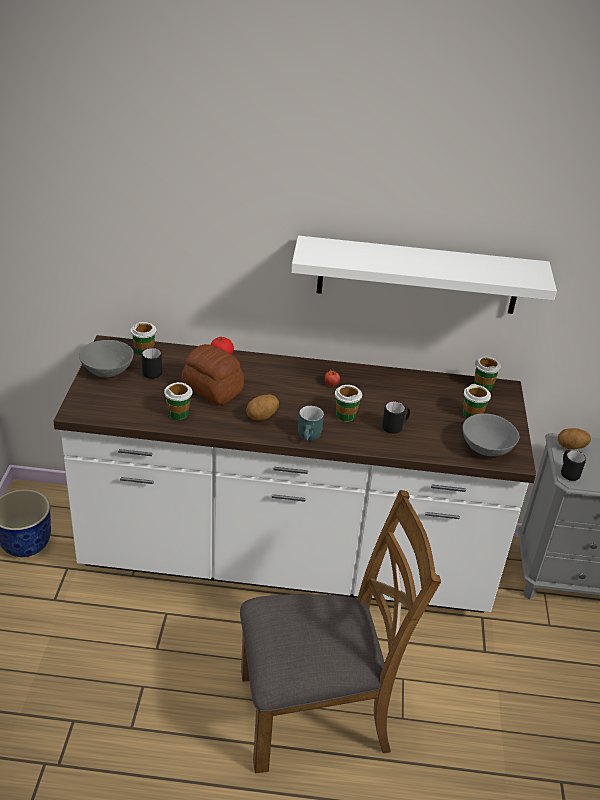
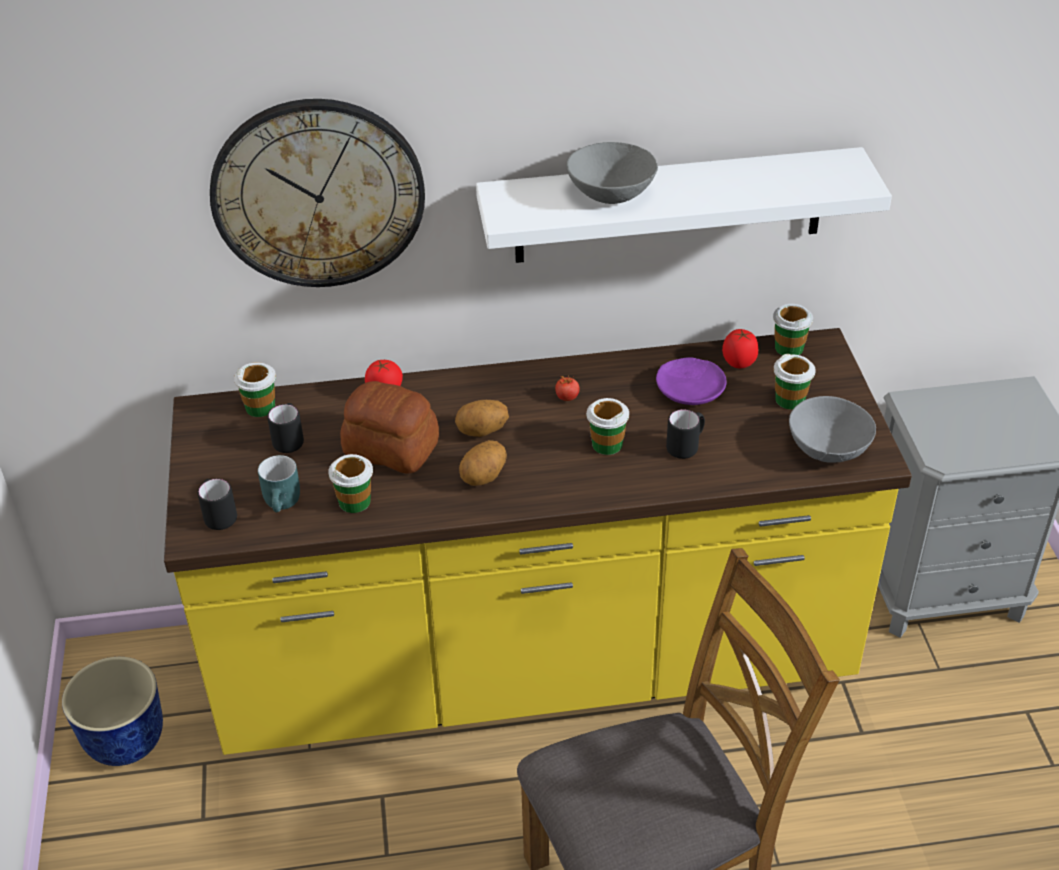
camera: 10 degrees left, 5 degrees up
white counter [53,335,536,613] -> yellow counter [164,328,912,755]
grey bowl [79,340,134,377] -> grey bowl moved to [566,142,658,204]
turquoise mug [298,406,324,441] -> turquoise mug moved to [258,455,300,512]
potato [558,428,591,450] -> potato moved to [455,400,509,437]
black mug [561,450,586,481] -> black mug moved to [198,478,237,530]
none -> wall clock [210,99,425,287]
none -> purple plate [656,357,727,405]
none -> tomato [722,329,758,368]

